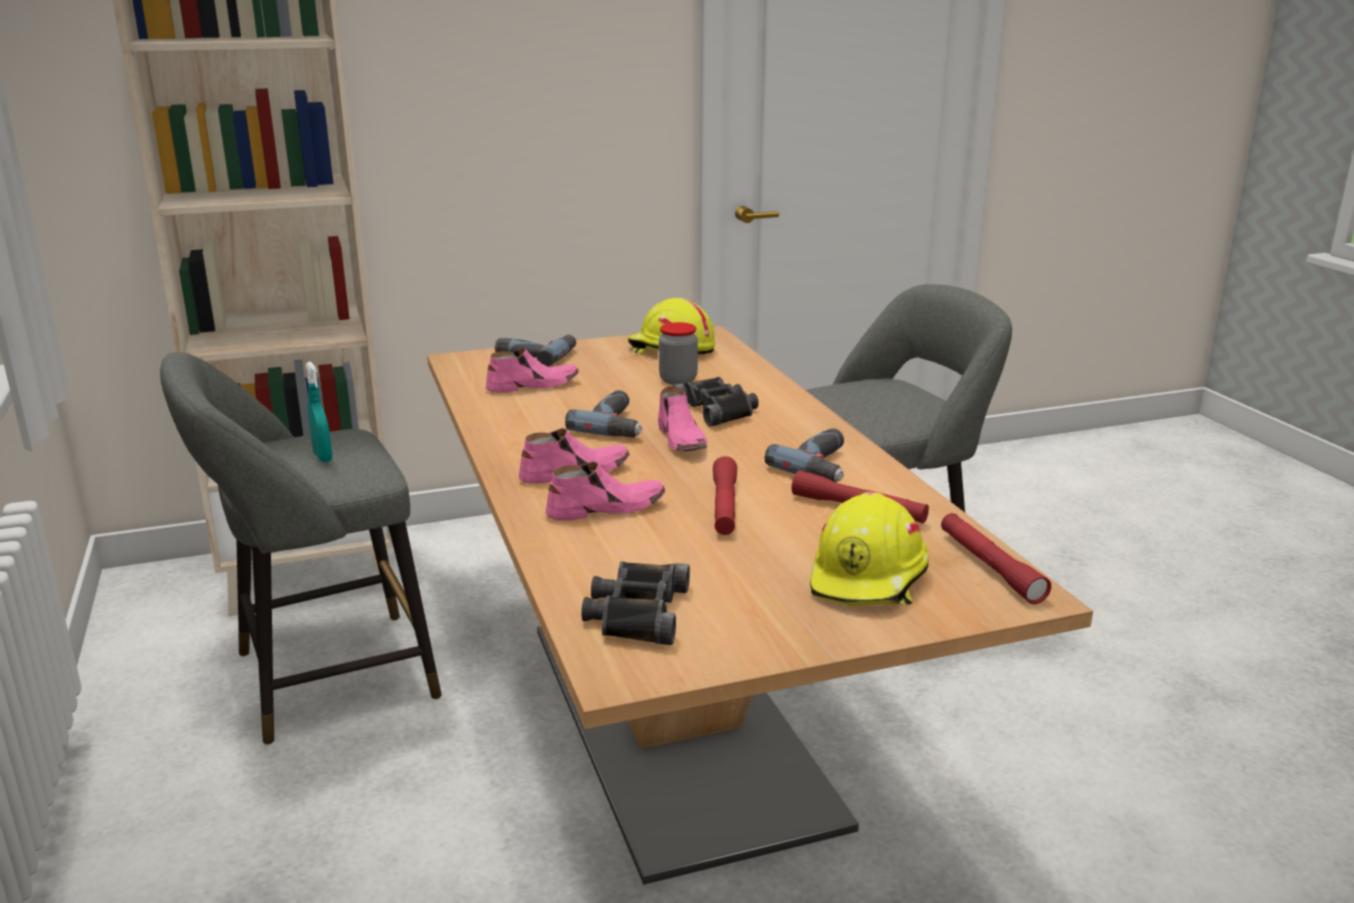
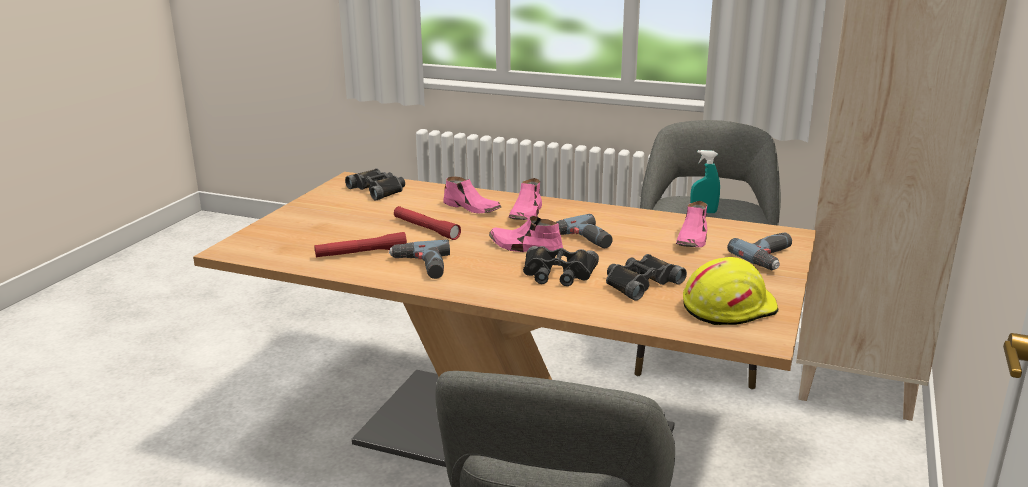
camera: 130 degrees right, 0 degrees up
pink shoe [546,461,666,520] -> pink shoe turned 75 degrees counterclockwise [443,177,501,214]
jar [659,322,698,385] -> black binoculars [606,254,687,301]
yellow hard hat [810,492,929,606] -> none
red flashlight [941,513,1051,604] -> none

